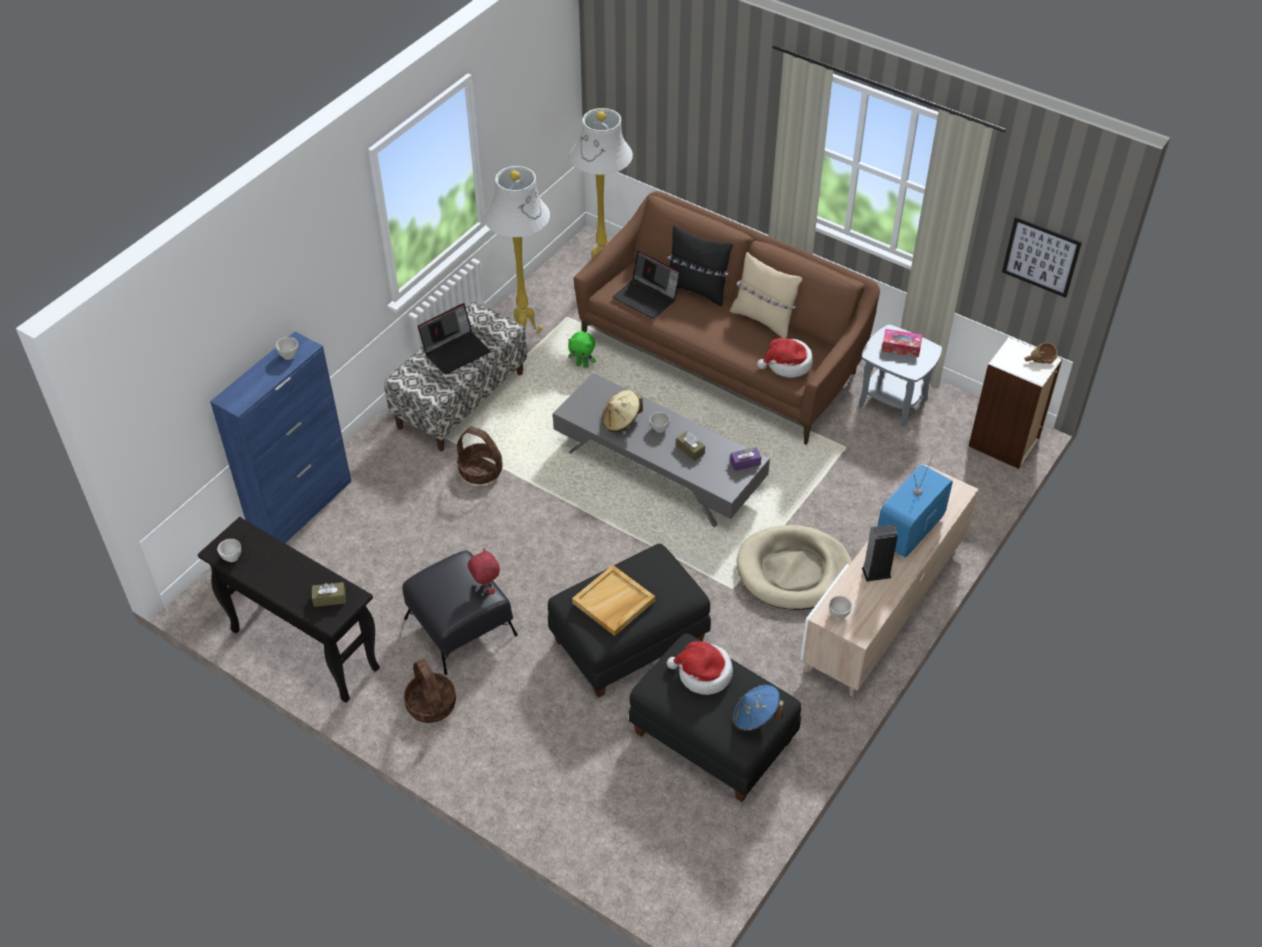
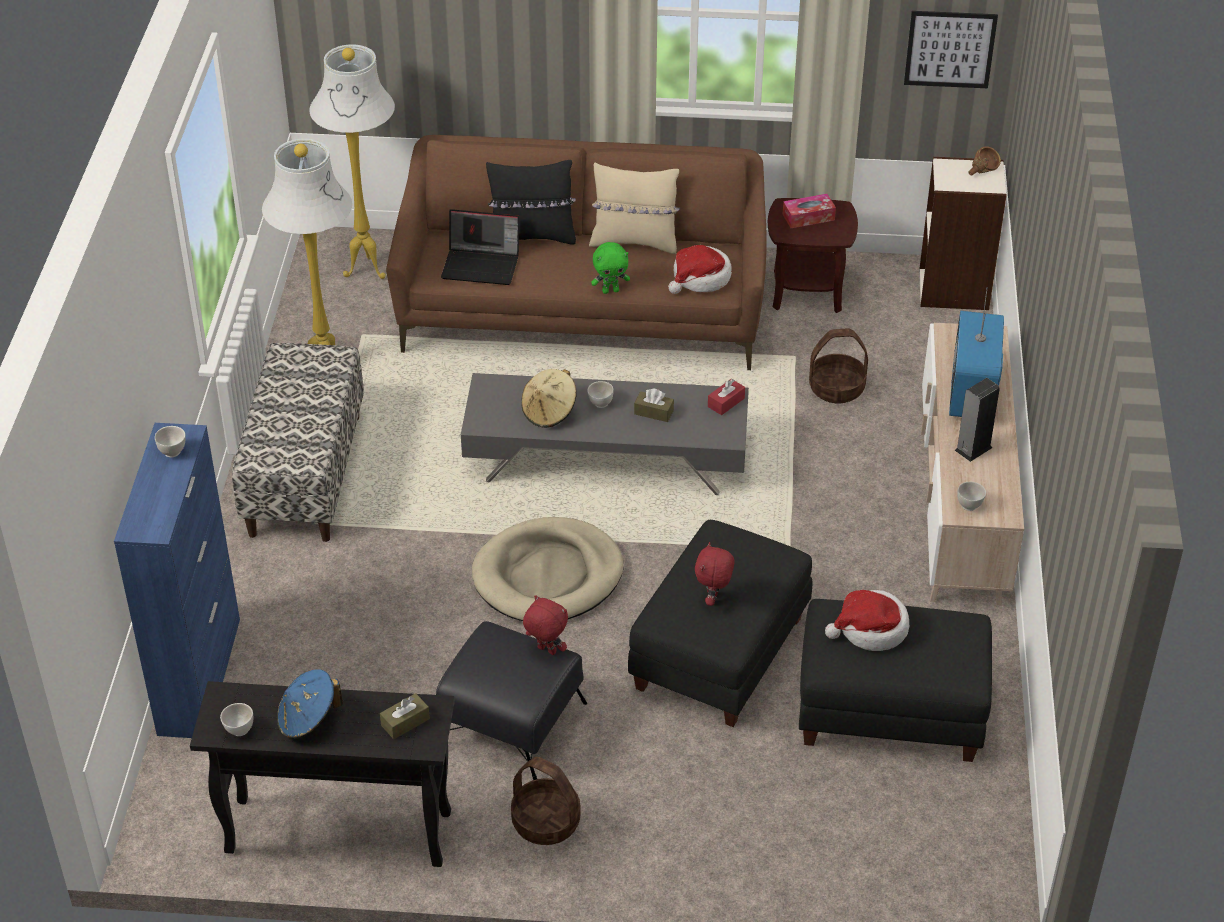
camera: 30 degrees left, 5 degrees down
laptop [418,303,490,375] -> none
basket [457,427,503,484] -> basket moved to [809,328,868,403]
green plush toy [568,331,596,368] -> green plush toy moved to [591,242,630,294]
beige tray [572,565,655,636] -> red plush toy [695,542,735,606]
purple tissue box [730,447,761,471] -> red tissue box [708,379,745,415]
blue hat [733,685,784,731] -> blue hat moved to [277,669,343,739]
beige dog bed [737,525,852,610] -> beige dog bed moved to [472,517,623,621]
grey side table [859,325,942,427] -> brown side table [768,198,858,313]

